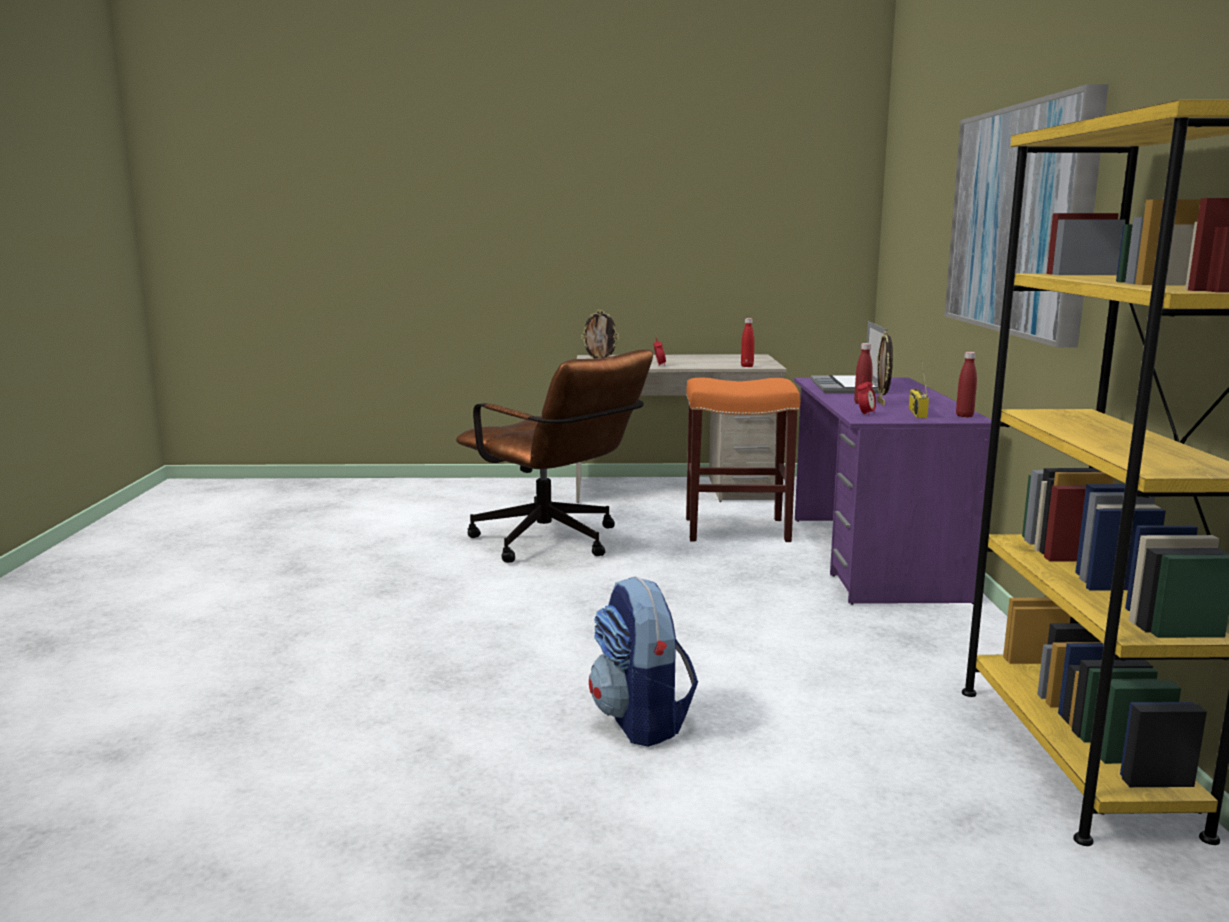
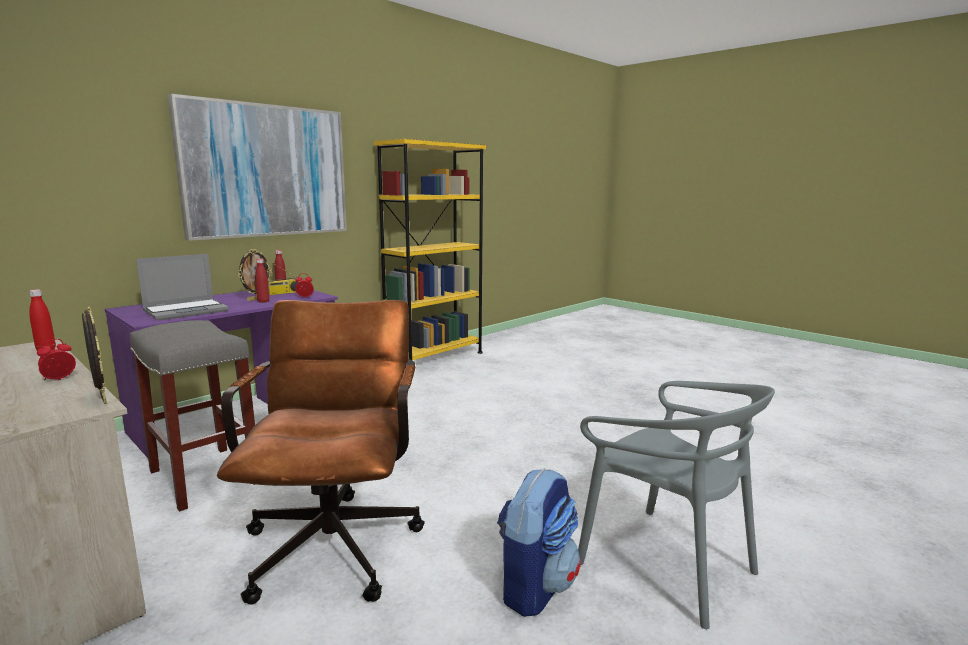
camera: 135 degrees left, 0 degrees up
backpack [589,577,698,747] -> backpack moved to [497,468,581,617]
orange stool [686,378,800,542] -> grey stool [130,320,255,511]
none -> grey chair [578,381,775,629]

